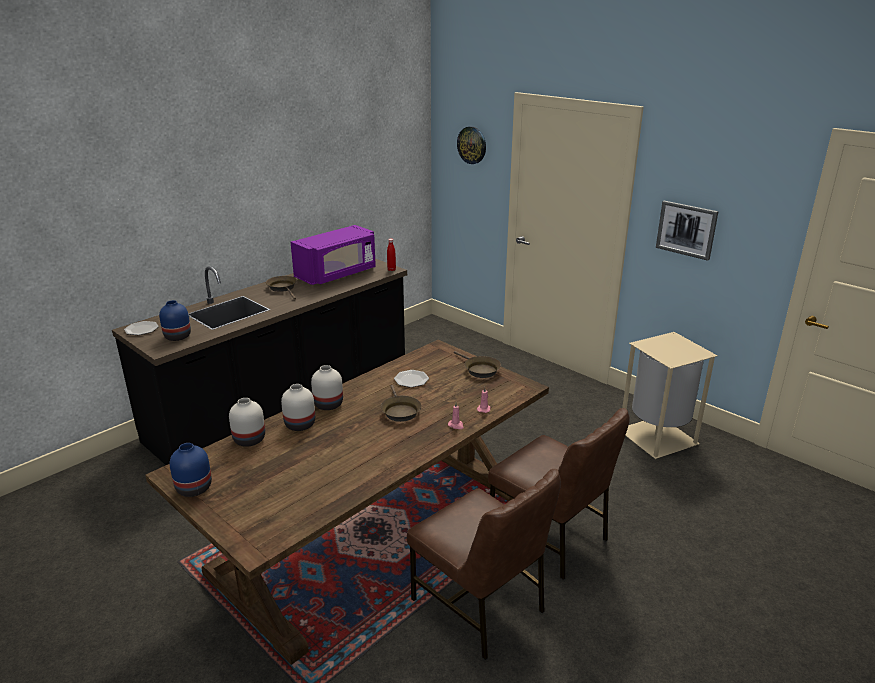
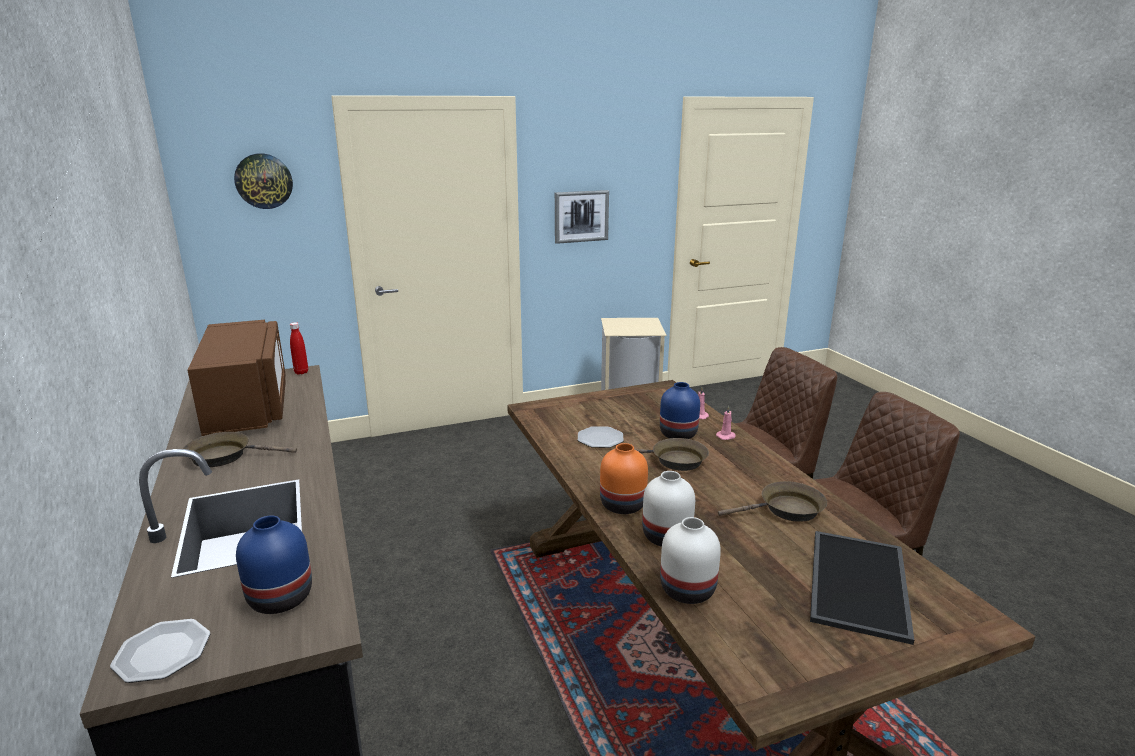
camera: 65 degrees left, 5 degrees down
blue vase [170,443,212,497] -> blue vase moved to [660,382,700,439]
purple microwave [291,225,376,285] -> brown microwave [187,320,286,436]
white vase [311,365,343,410] -> orange vase [600,443,648,514]
brown frying pan [454,351,501,378] -> brown frying pan moved to [718,481,827,522]
none -> tray [810,531,914,645]

